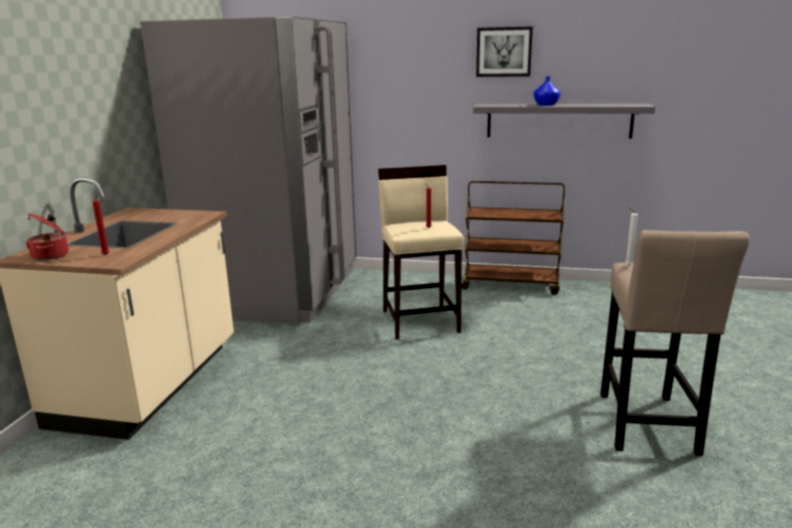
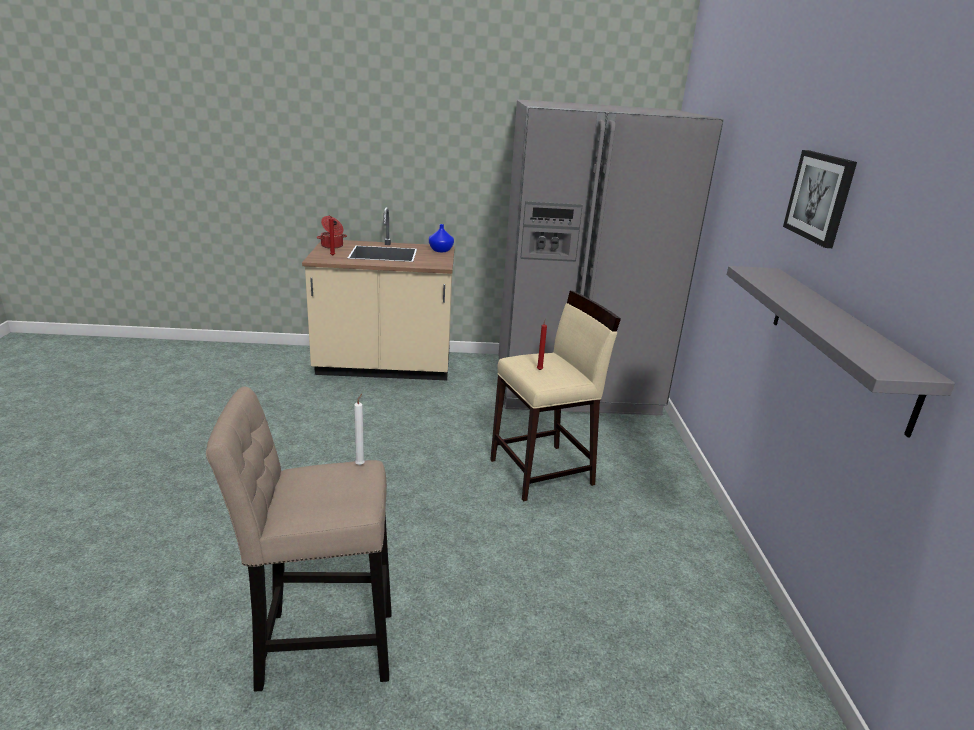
camera: 75 degrees right, 5 degrees up
brown cart [461,181,565,295] -> none
blue vase [533,76,561,106] -> blue vase moved to [429,224,454,252]

